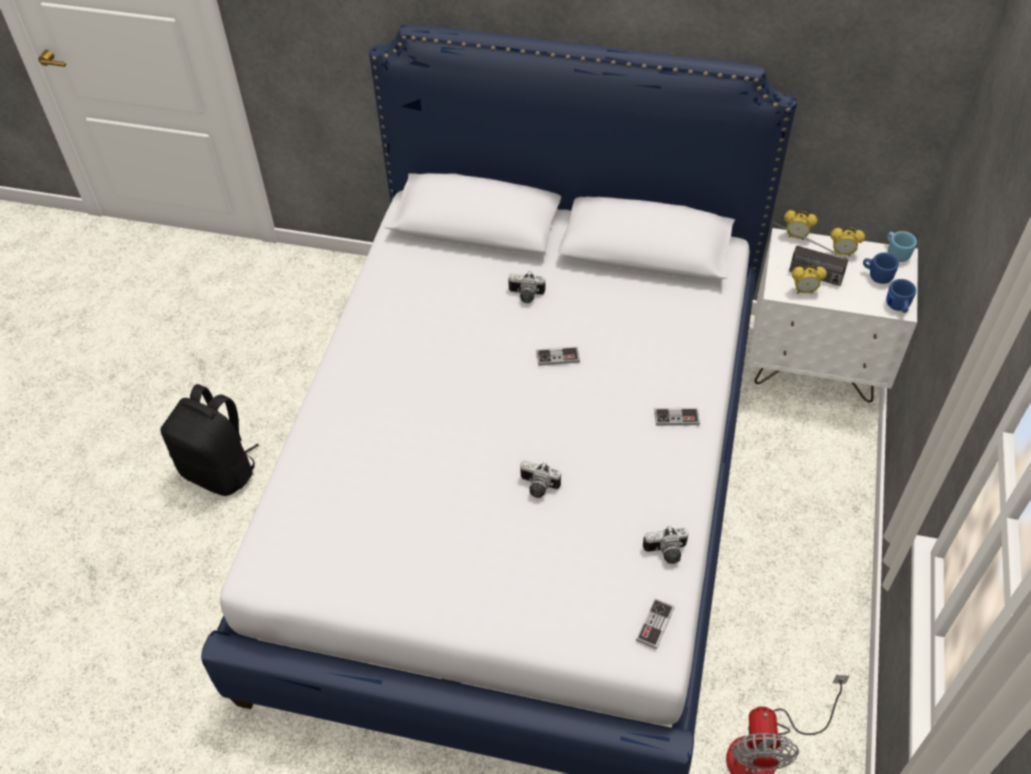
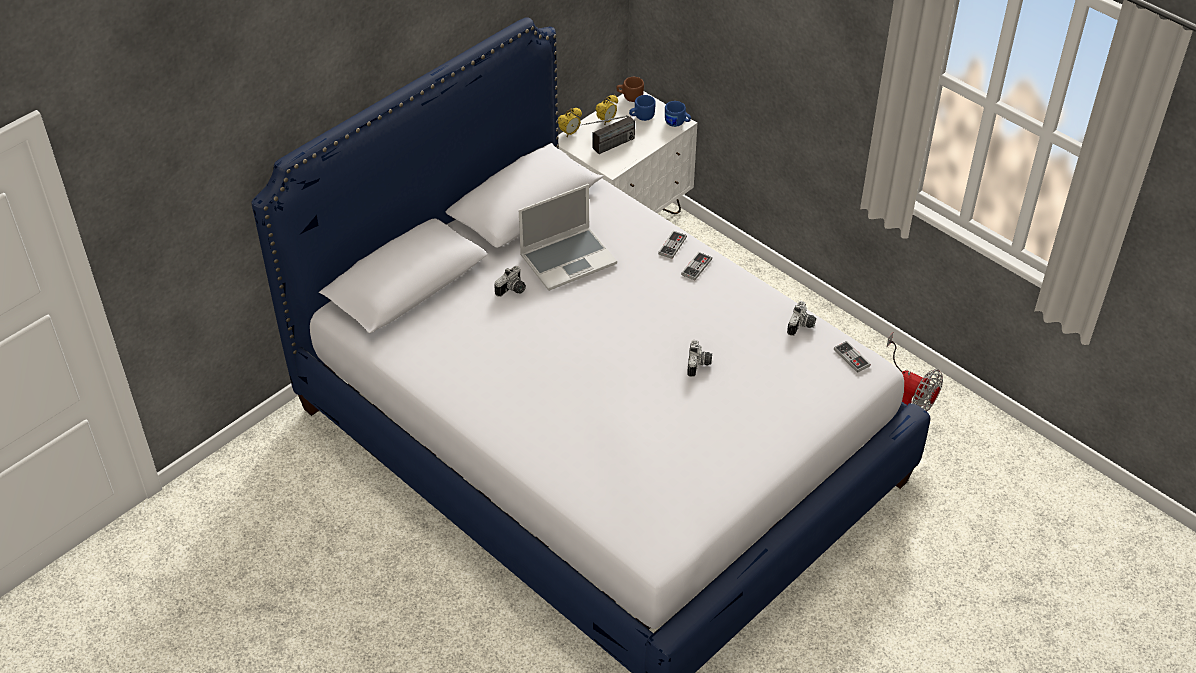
camera: 60 degrees left, 5 degrees down
black backpack [160,384,259,496] -> none
camera [520,460,561,498] -> camera turned 45 degrees counterclockwise [687,340,712,377]
game controller [536,346,580,366] -> game controller moved to [658,231,687,259]
alarm clock [792,265,827,293] -> none
blue mug [887,231,917,262] -> brown mug [616,77,644,102]
none -> laptop [519,184,617,291]

